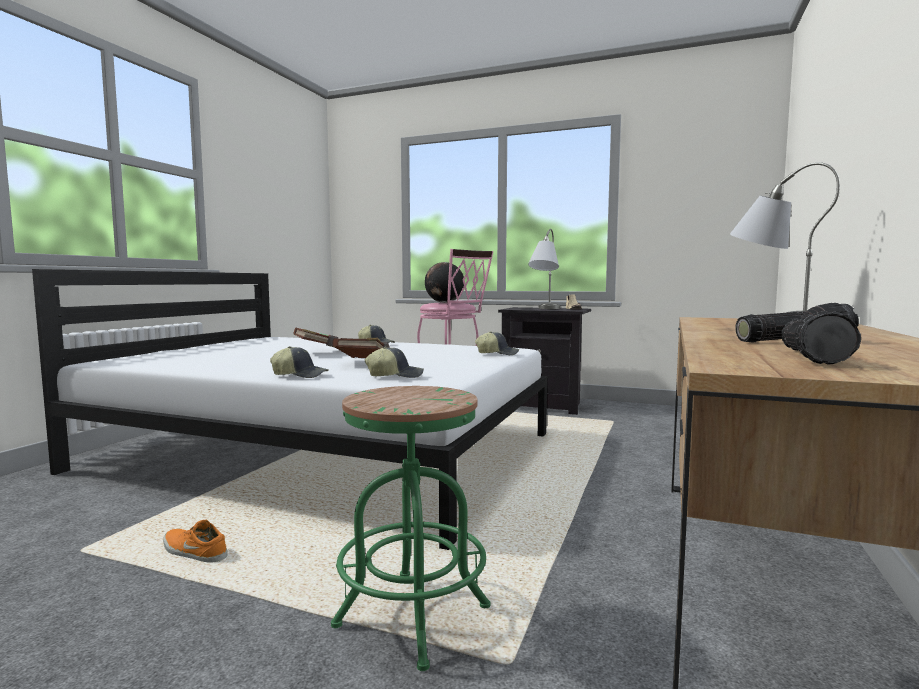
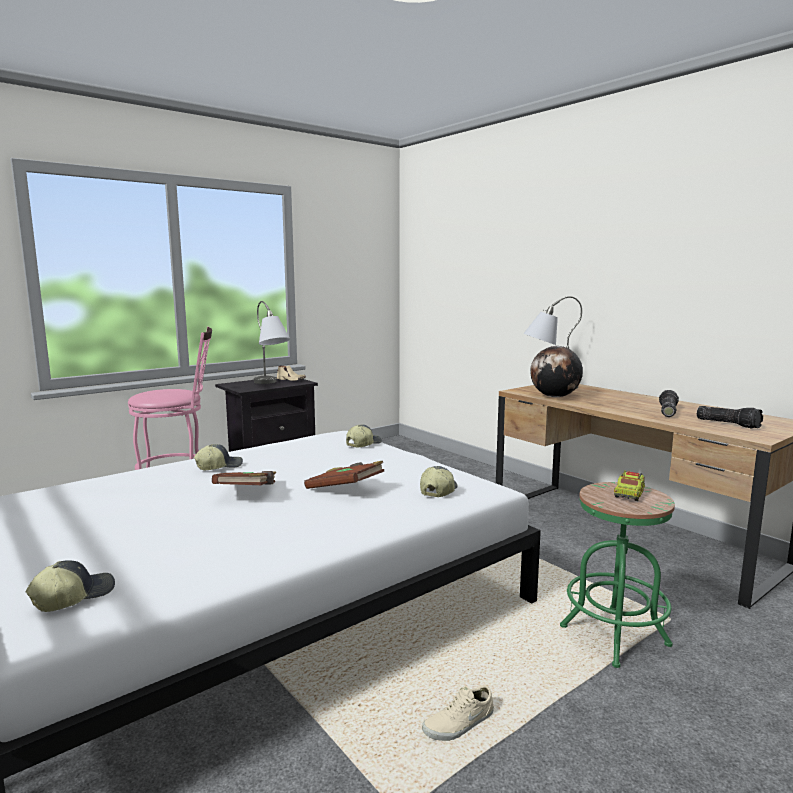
camera: 60 degrees left, 5 degrees up
orange shoe [163,520,228,563] -> beige shoe [422,685,494,741]
cap [270,346,329,378] -> cap moved to [25,560,115,612]
globe [425,262,464,303] -> globe moved to [530,346,583,397]
none -> toy truck [614,471,645,501]

